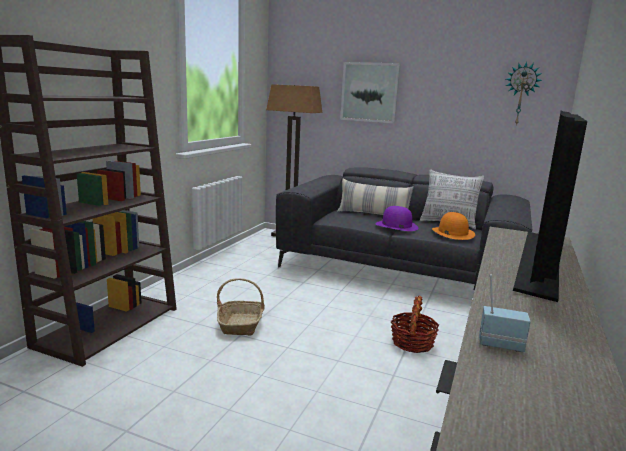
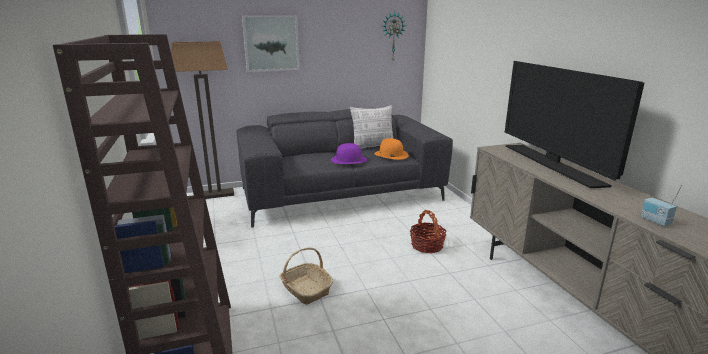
camera: 40 degrees left, 5 degrees up
pillow [337,179,414,215] -> none
radio [479,275,531,352] -> radio turned 90 degrees counterclockwise [641,185,682,226]

